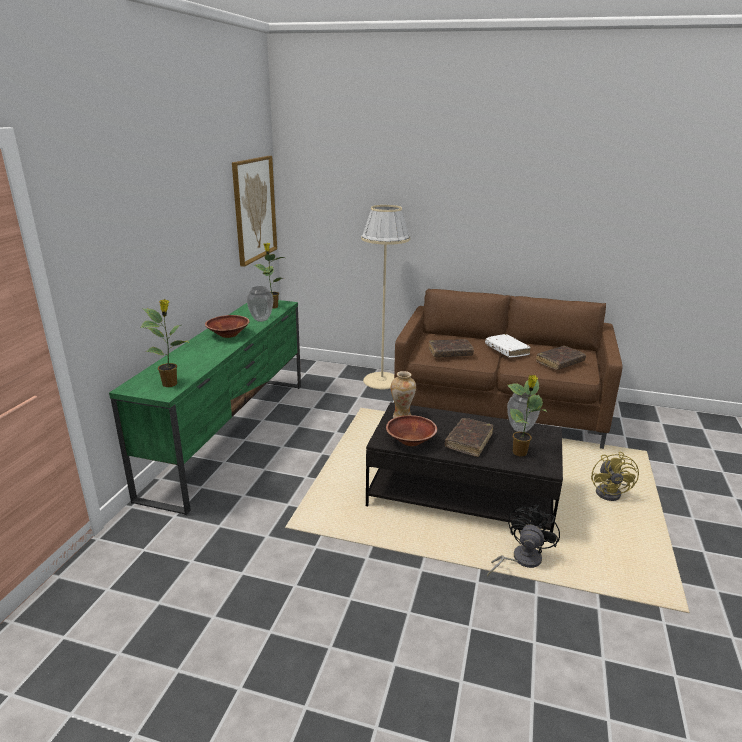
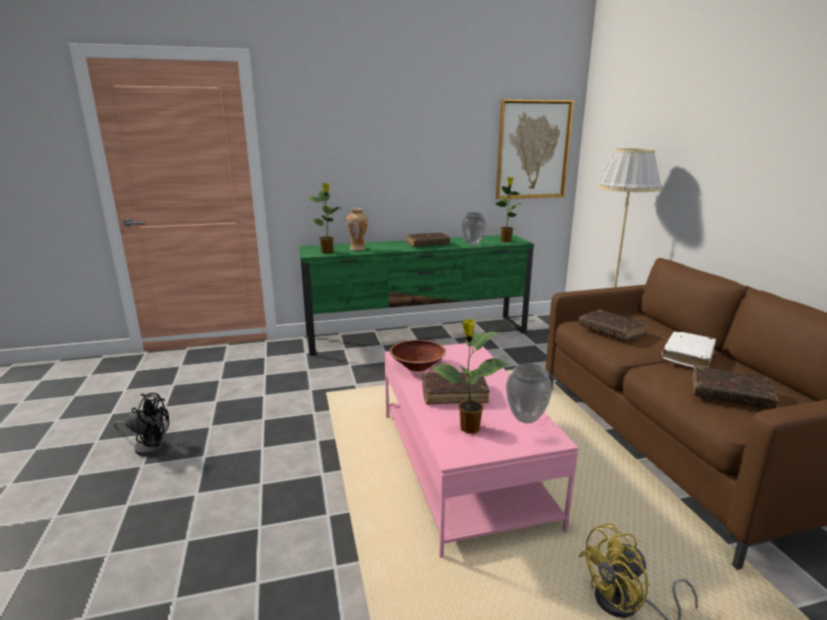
camera: 60 degrees right, 5 degrees down
brown bowl [205,315,250,338] -> brown book [406,232,450,247]
black coffee table [366,402,563,532] -> pink coffee table [384,343,578,558]
vase [391,371,416,418] -> vase moved to [346,208,368,251]
black fan [487,505,560,577] -> black fan moved to [114,393,169,456]

